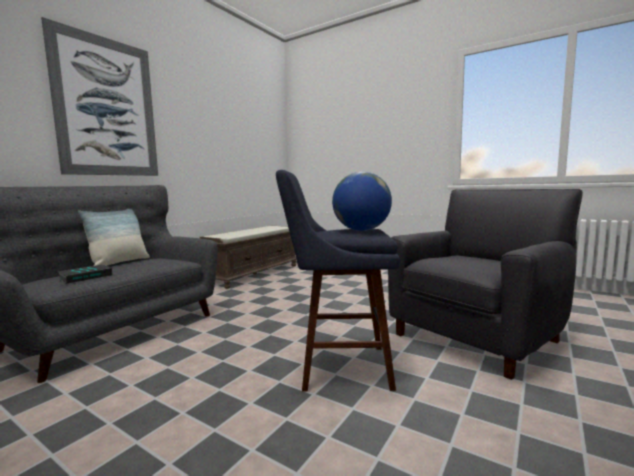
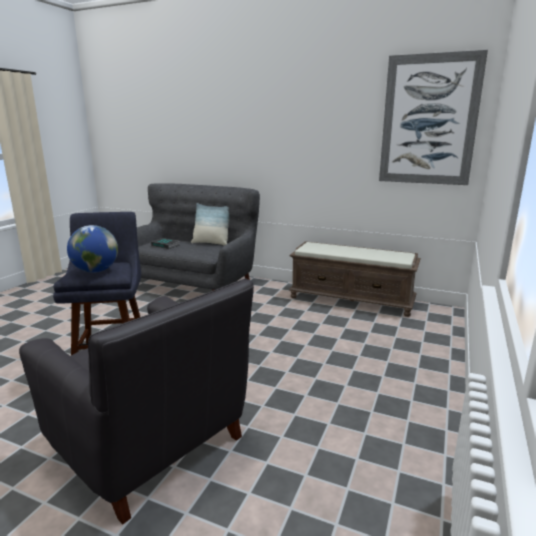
camera: 80 degrees right, 10 degrees up
picture [41,17,158,176] -> picture moved to [379,50,488,185]

